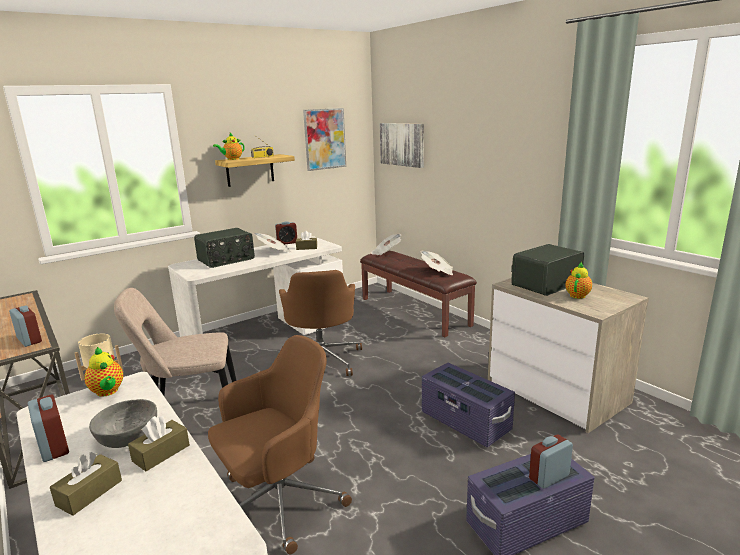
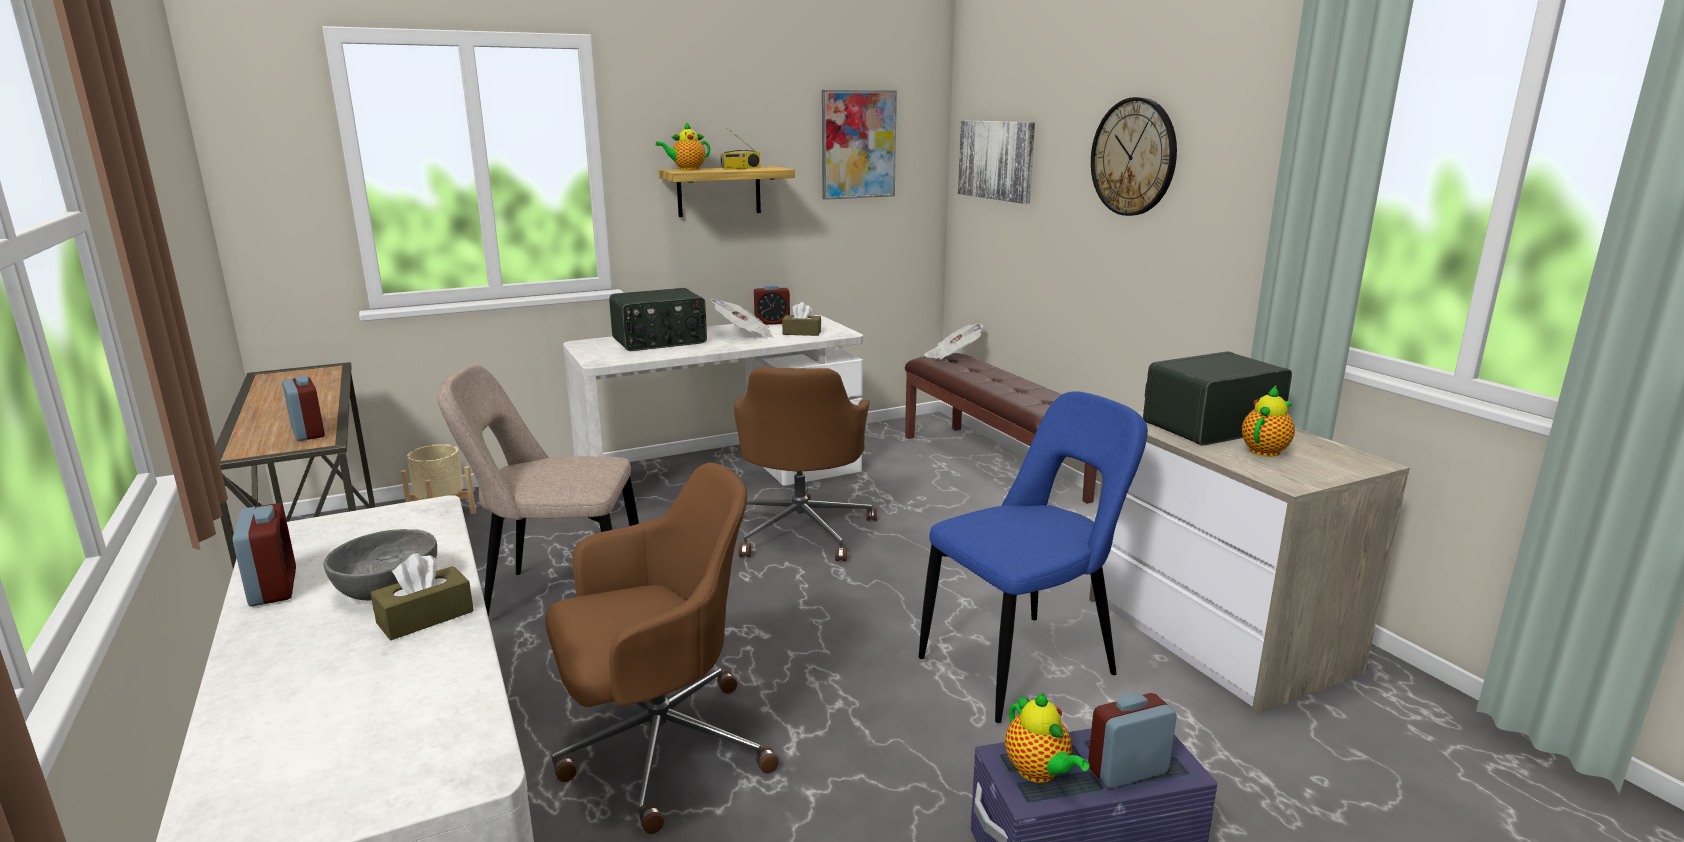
camera: 10 degrees right, 0 degrees up
brown tissue box [50,452,122,516] -> none
teapot [84,347,123,397] -> teapot moved to [1005,693,1090,783]
newspaper [420,251,453,275] -> none
purple storage box [422,363,515,447] -> blue chair [919,391,1148,723]
none -> wall clock [1091,97,1177,216]

